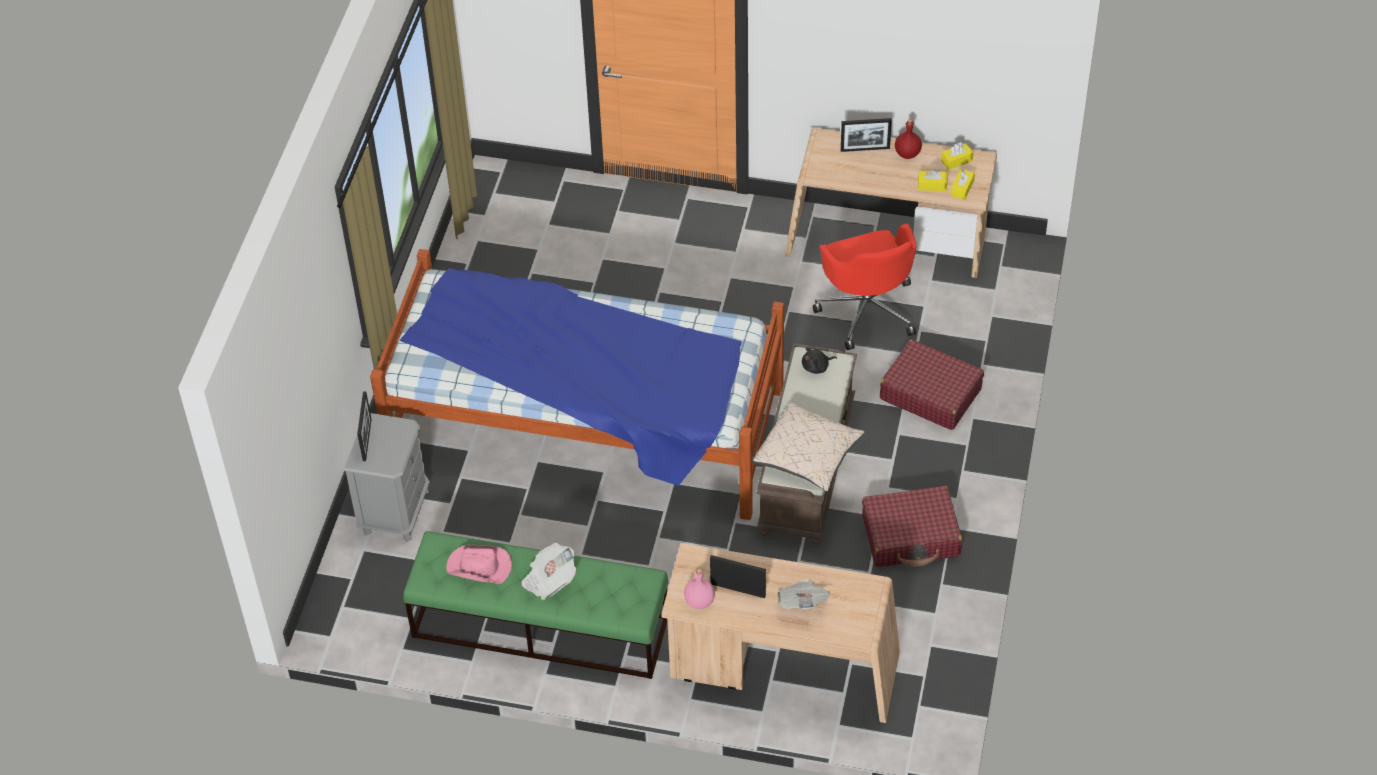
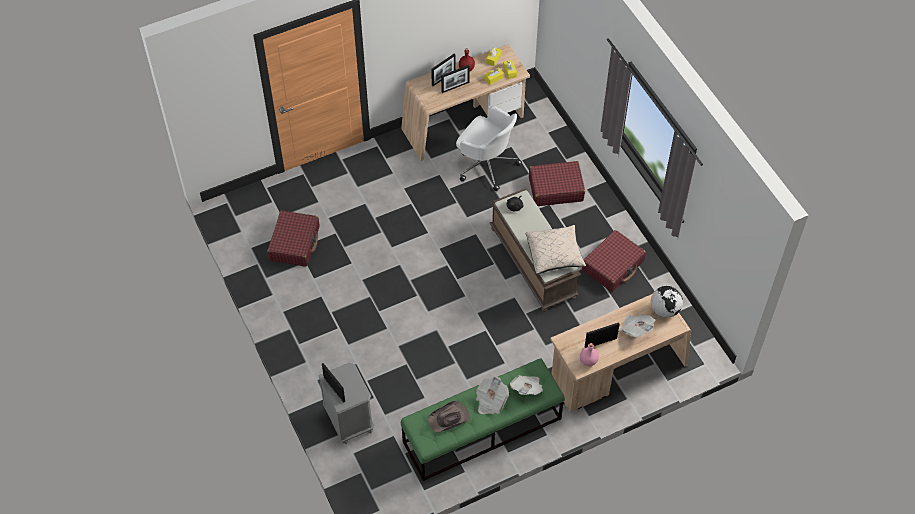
camera: 40 degrees left, 5 degrees up
bed [370,249,784,520] -> none
pink hat [446,545,512,584] -> brown hat [428,401,470,433]
red office chair [813,224,917,350] -> white office chair [456,106,522,191]
none -> red suitcase [267,210,319,267]
none -> picture frame [441,65,470,93]
none -> newspaper [510,375,543,395]
none -> globe [651,286,683,318]

